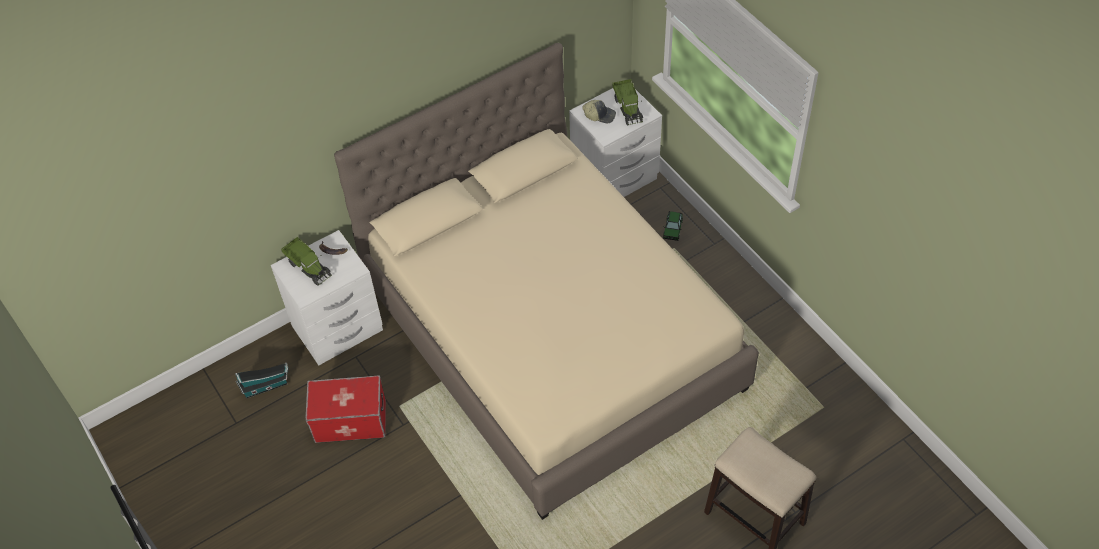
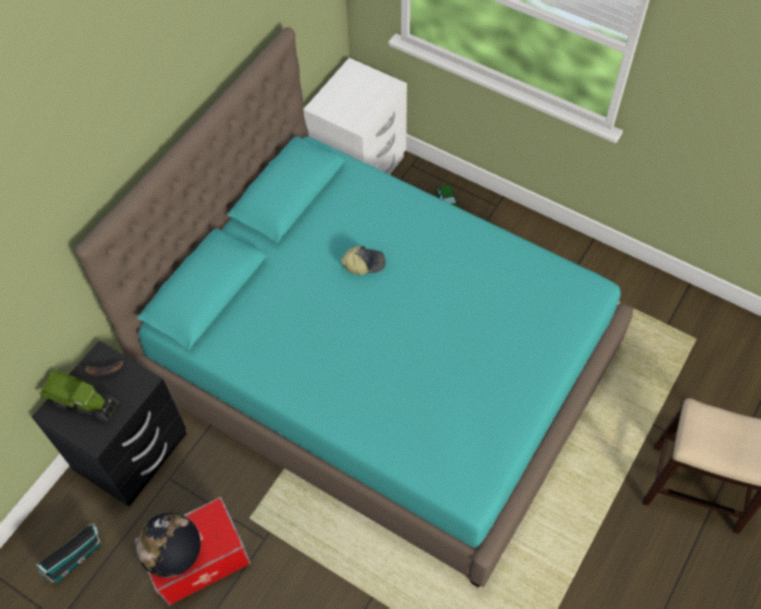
camera: 25 degrees left, 5 degrees up
white nightstand [271,230,383,366] -> black nightstand [32,341,187,507]
beige bed [334,43,759,520] -> turquoise bed [74,27,633,588]
cap [582,100,616,123] -> cap moved to [341,245,386,275]
toy truck [612,79,643,126] -> none
none -> globe [136,513,201,578]

